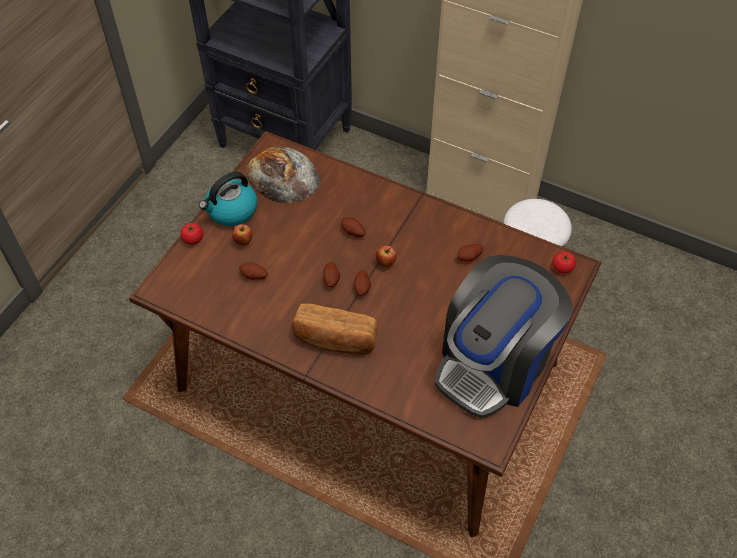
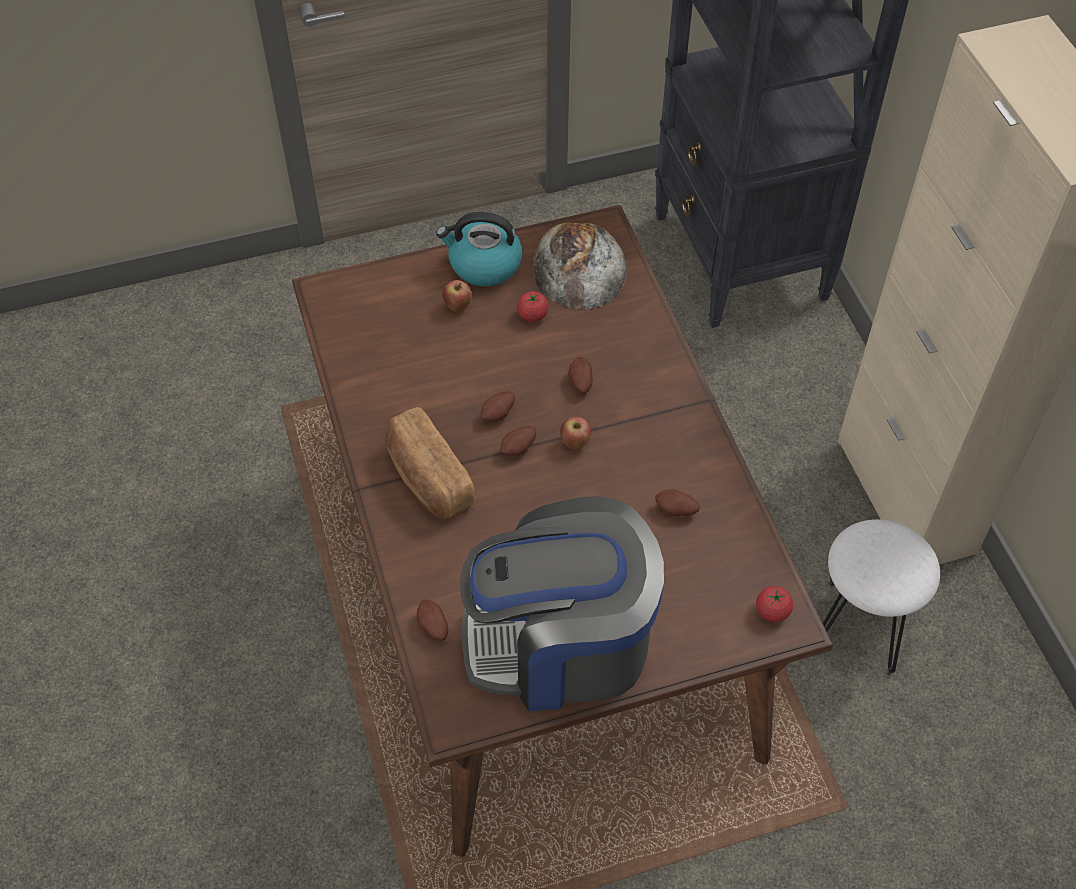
camera: 45 degrees right, 0 degrees up
tomato [180,223,203,245] -> tomato moved to [517,291,549,322]
potato [239,262,268,280] -> potato moved to [417,600,448,641]

